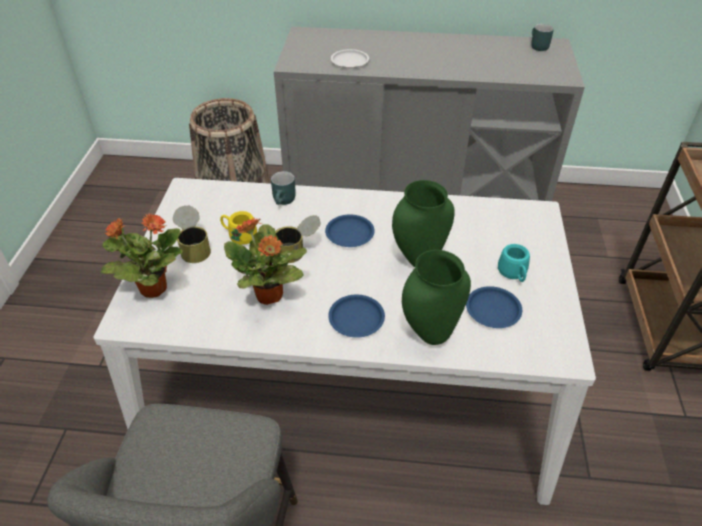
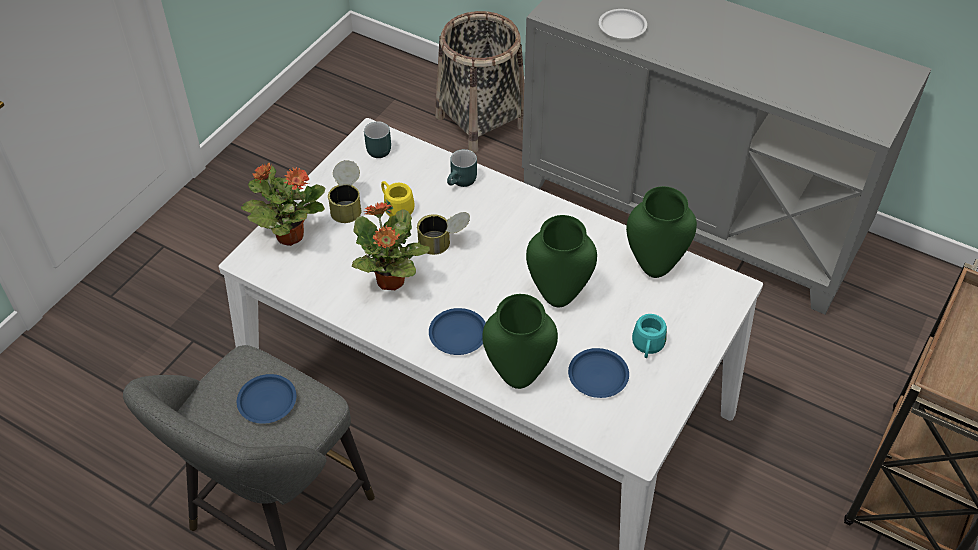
camera: 25 degrees right, 5 degrees up
blue plate [325,214,375,247] -> blue plate moved to [237,374,296,424]
turquoise mug [531,24,554,51] -> turquoise mug moved to [364,121,391,158]
none -> green vase [626,186,697,278]

